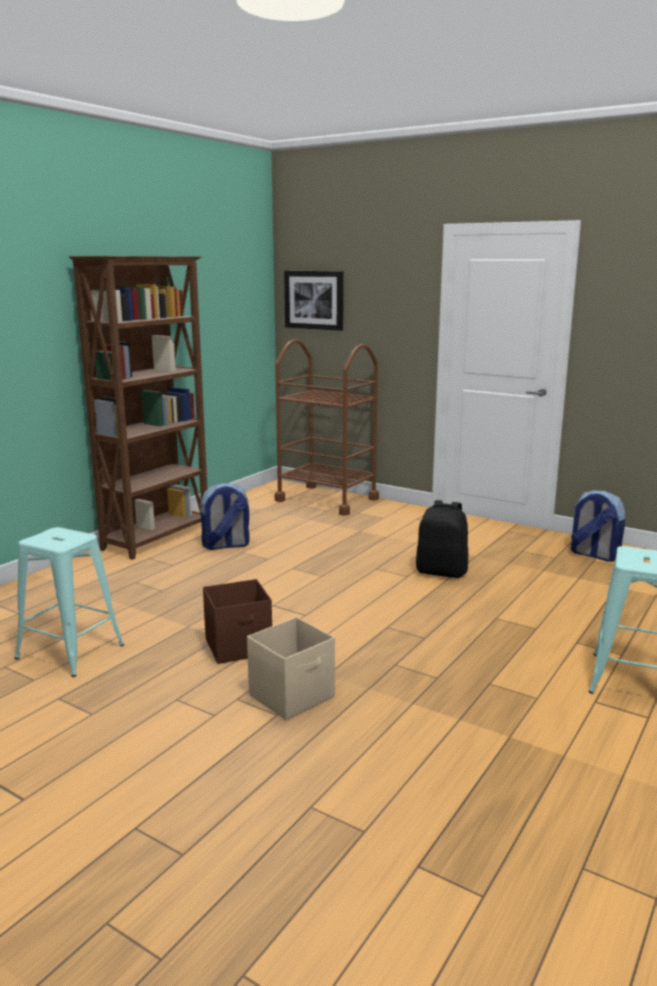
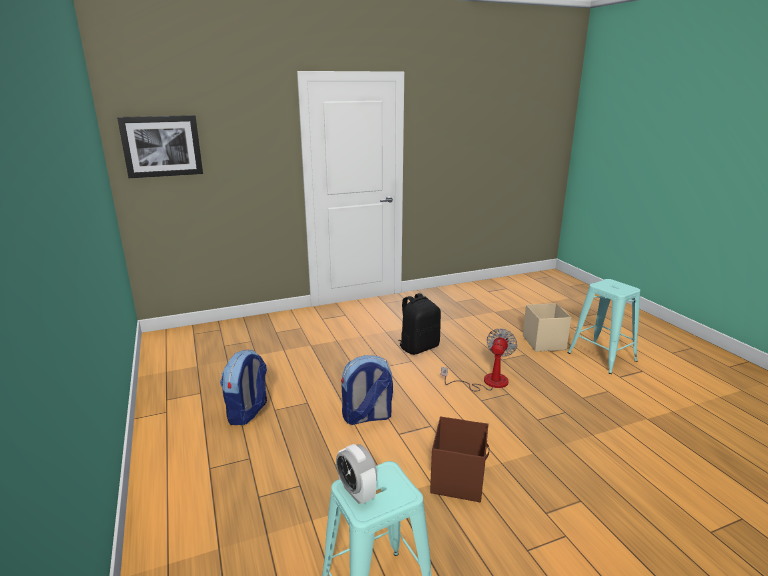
camera: 55 degrees left, 5 degrees up
brown bookcase [69,256,207,560] -> none
beige storage box [247,617,335,720] -> beige storage box moved to [523,303,571,352]
brown cart [275,339,379,516] -> none
backpack [570,490,625,562] -> backpack moved to [341,355,393,425]
none -> alarm clock [336,444,377,504]
none -> fan [441,328,517,391]

